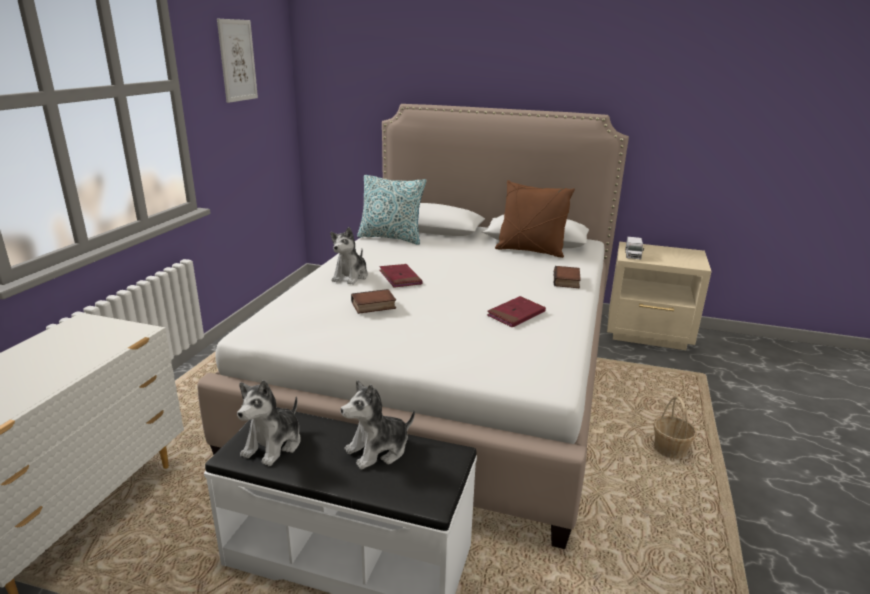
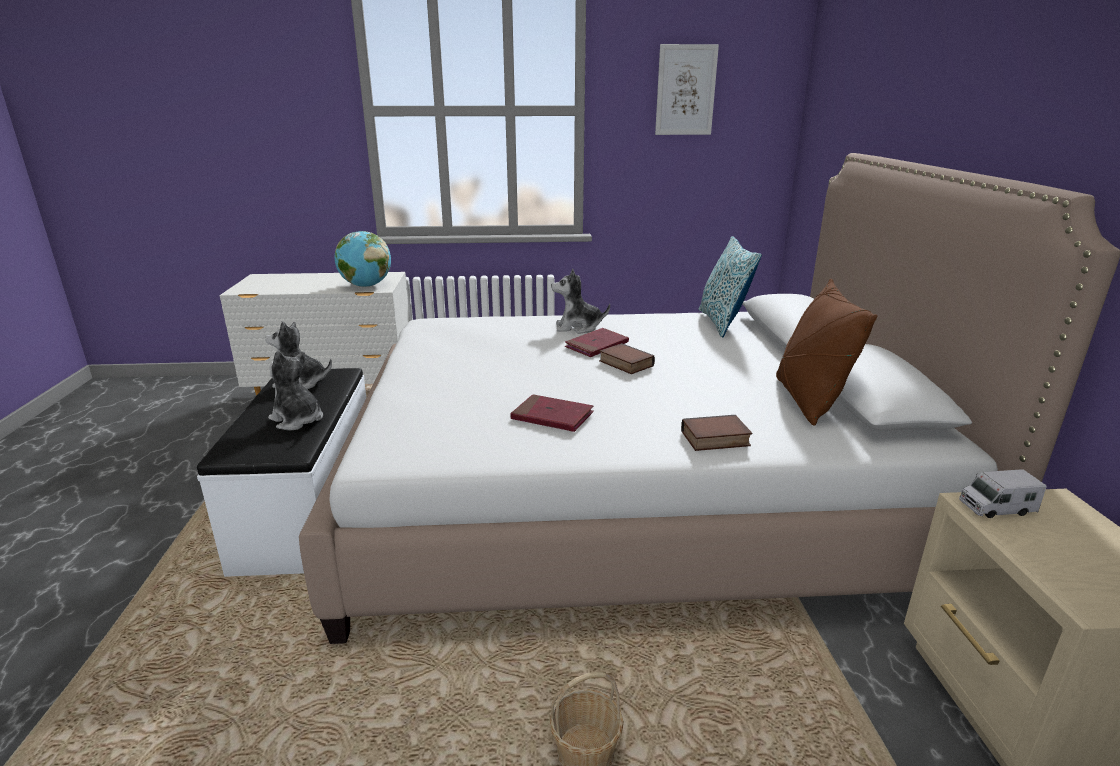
camera: 70 degrees right, 0 degrees up
book [351,289,396,314] -> book moved to [599,343,655,374]
none -> globe [335,231,391,287]

